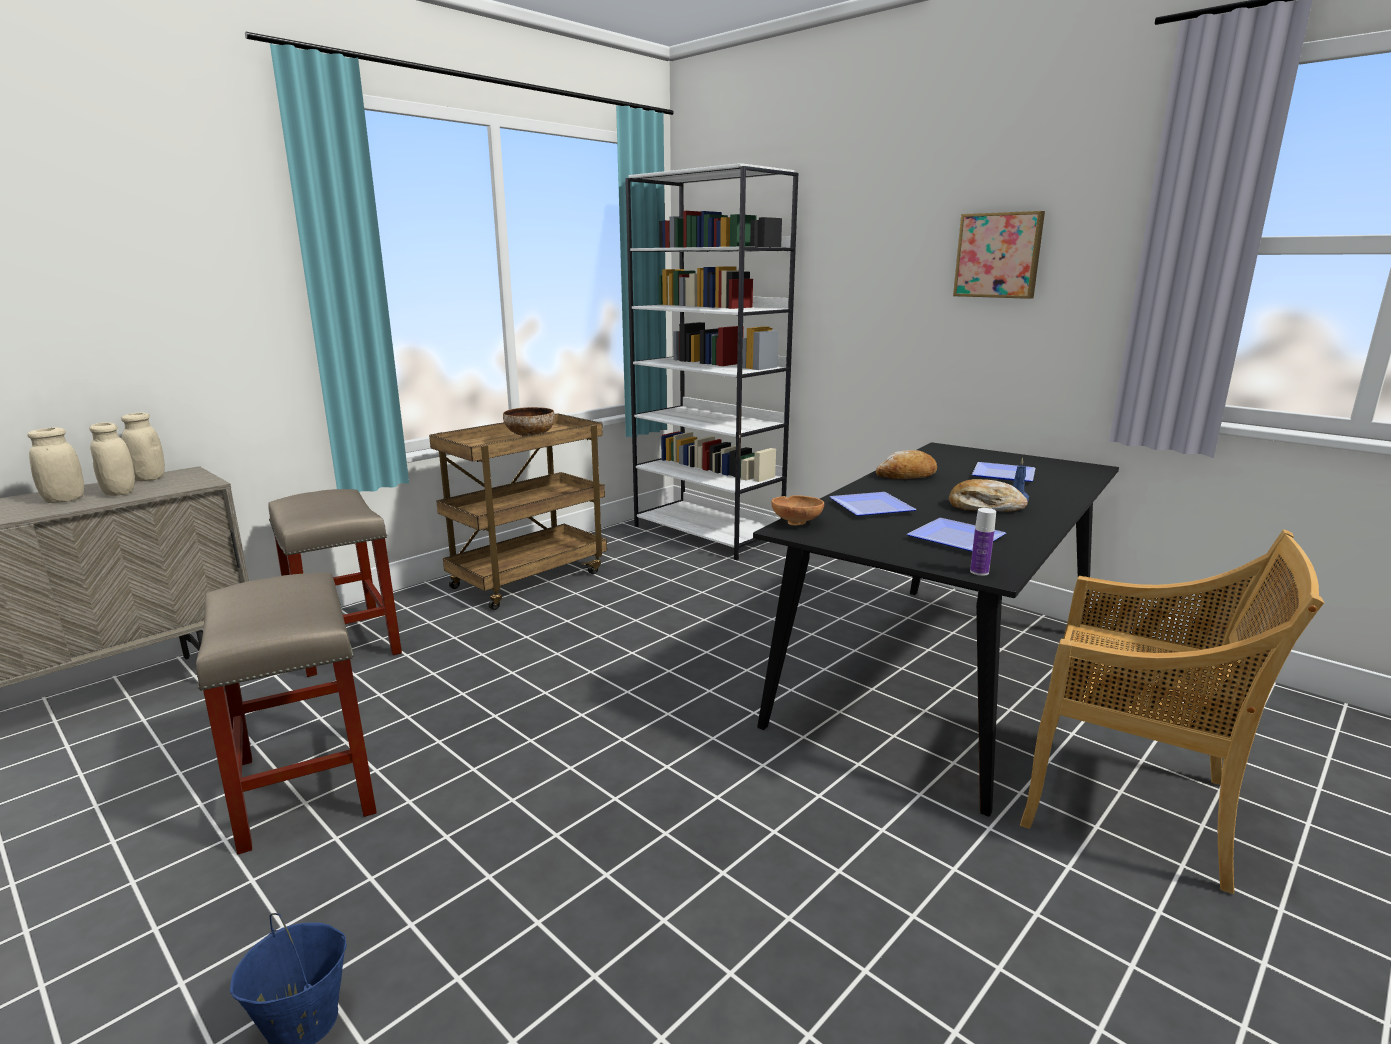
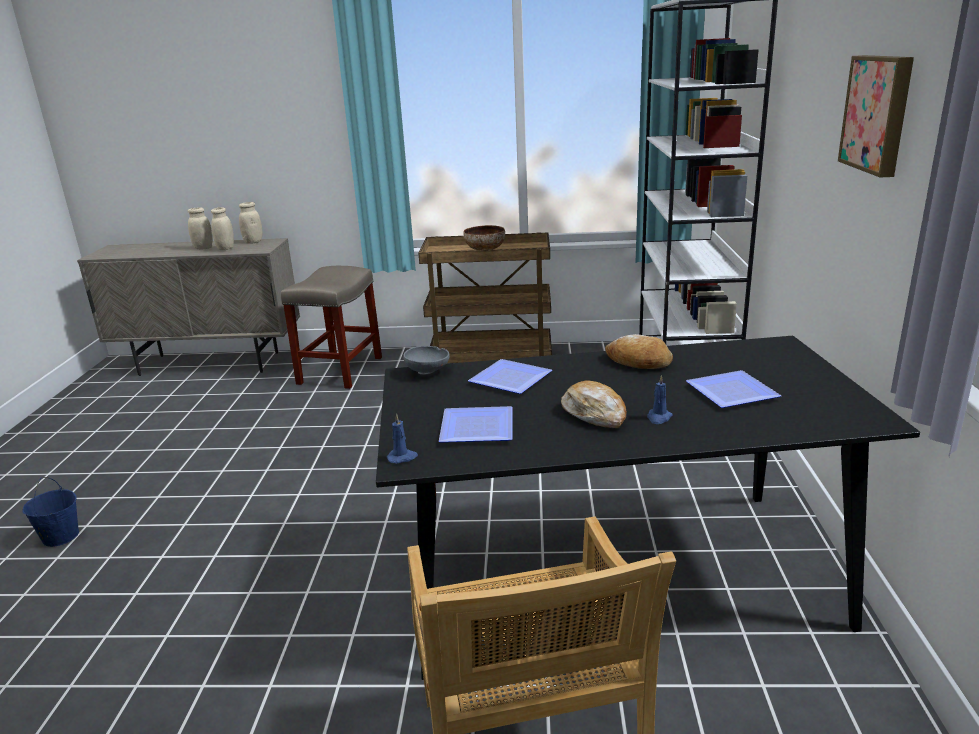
camera: 50 degrees right, 5 degrees up
beige stool [196,573,377,854] -> none
brown bowl [771,495,824,526] -> grey bowl [403,346,450,375]
bottle [970,508,996,576] -> blue candle [387,413,418,463]

